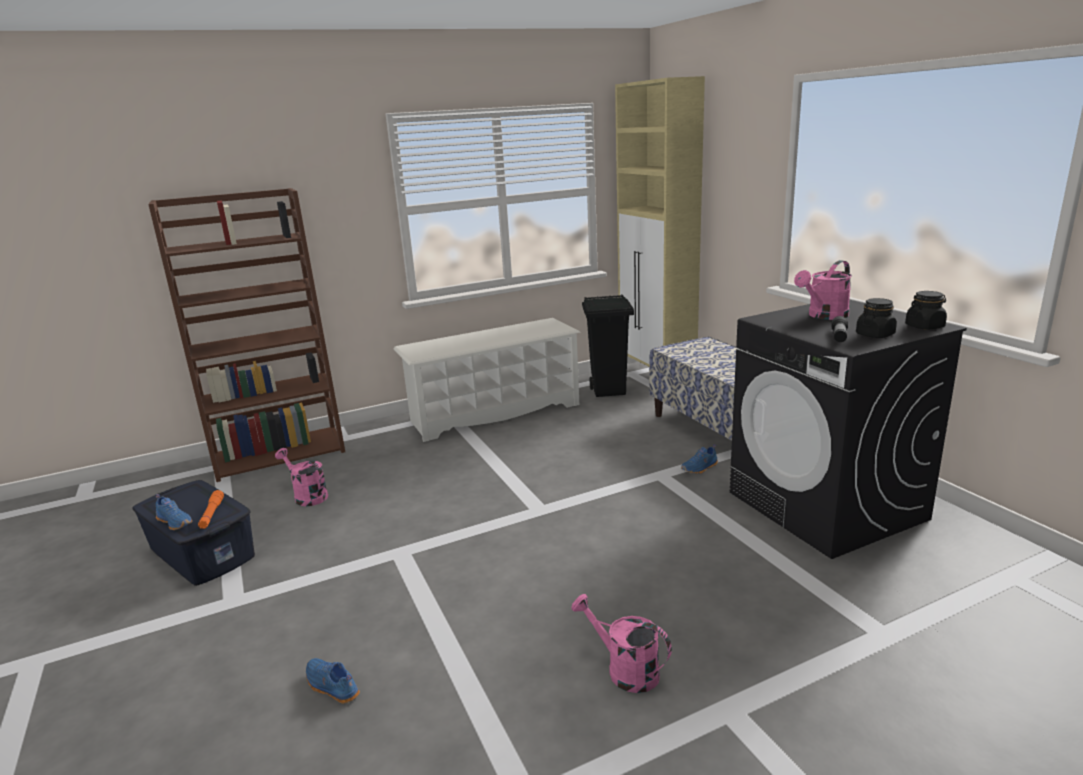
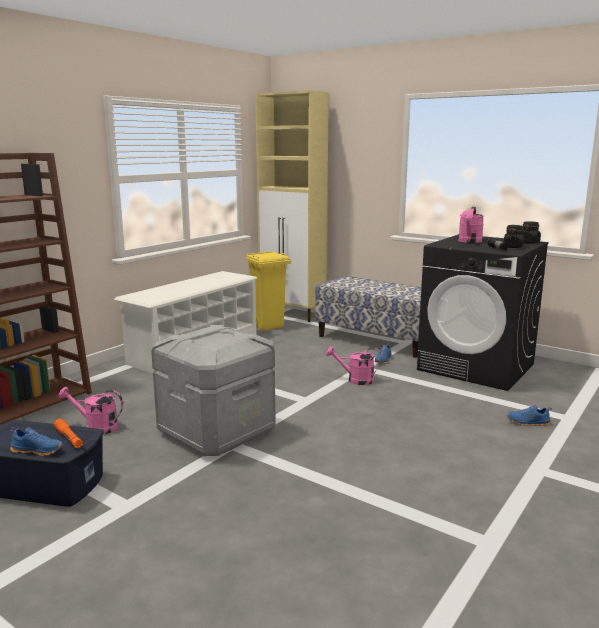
camera: 30 degrees left, 5 degrees down
blue shoe [306,658,360,704] -> blue shoe moved to [507,405,552,426]
pink watering can [571,594,672,693] -> pink watering can moved to [326,346,382,385]
black trash can [582,294,634,397] -> yellow trash can [245,251,291,331]
none -> grey storage box [151,325,275,456]

